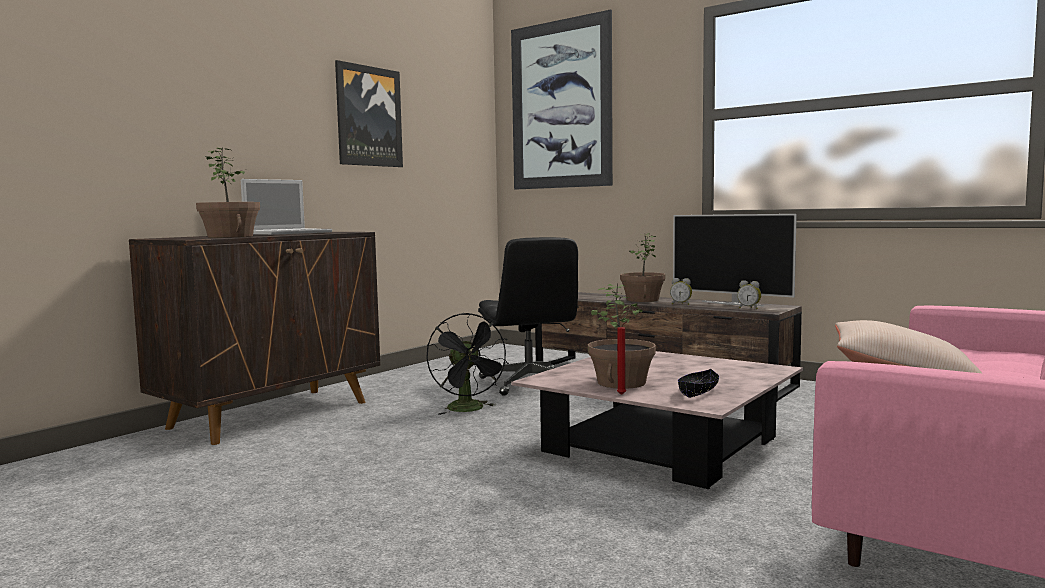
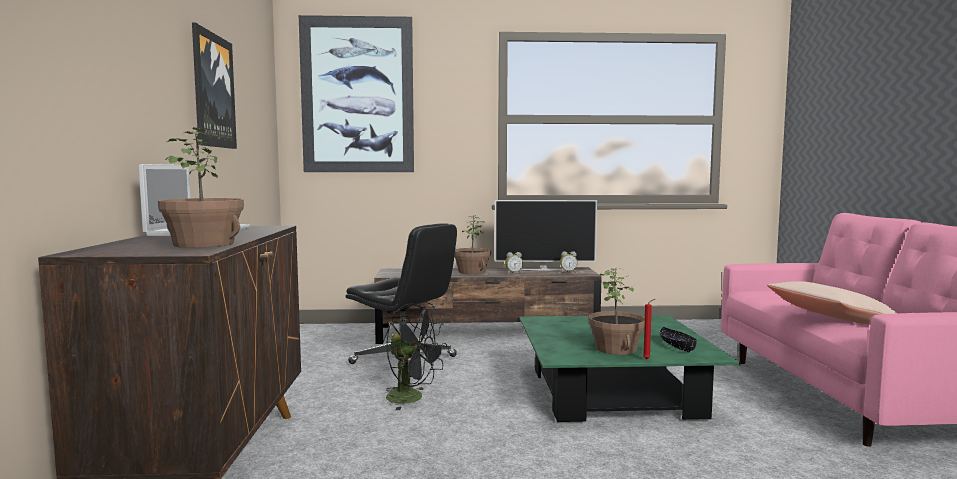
camera: 40 degrees left, 0 degrees up
pink coffee table [511,351,803,489] -> green coffee table [519,315,741,422]

